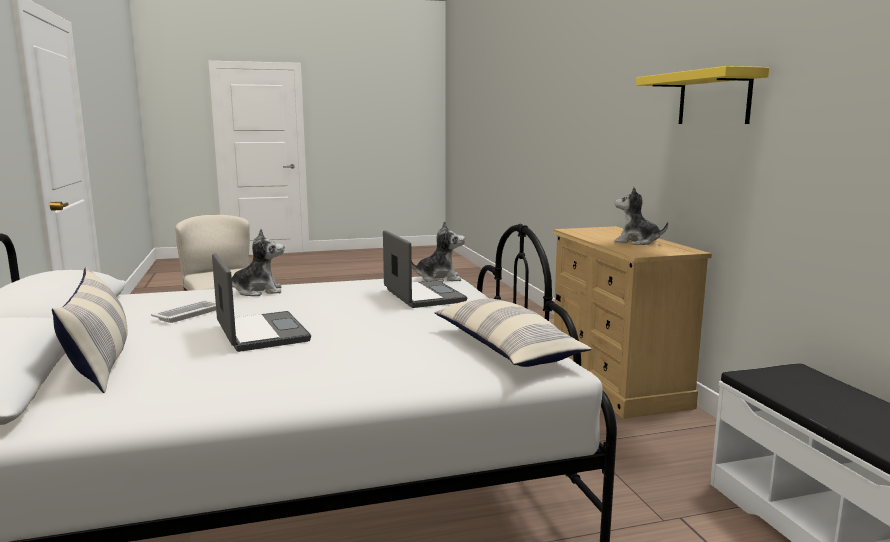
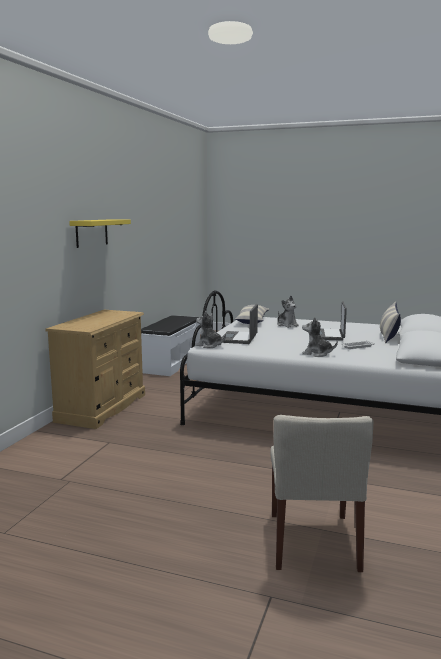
camera: 145 degrees left, 0 degrees up
plush toy [615,187,668,245] -> plush toy moved to [277,296,299,328]

